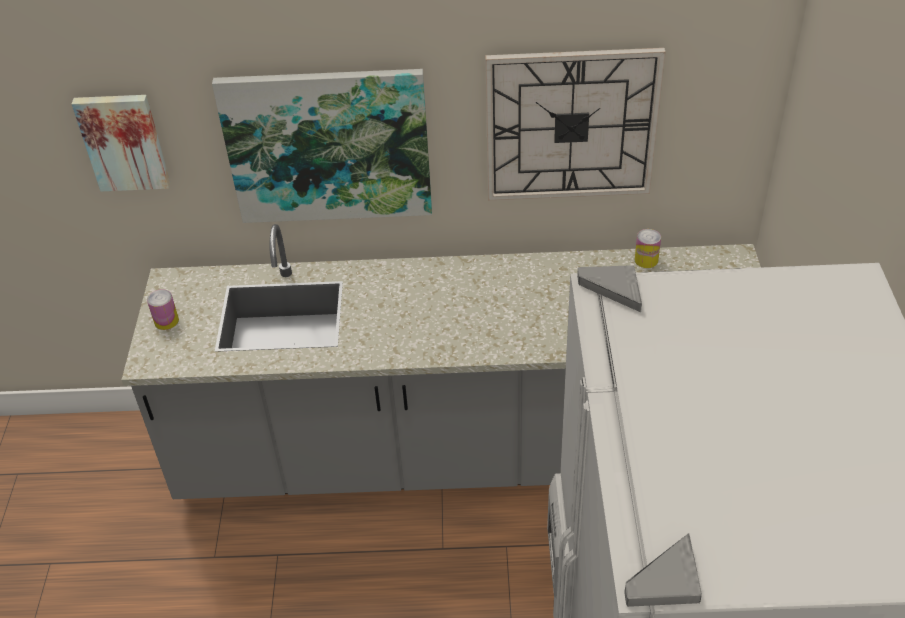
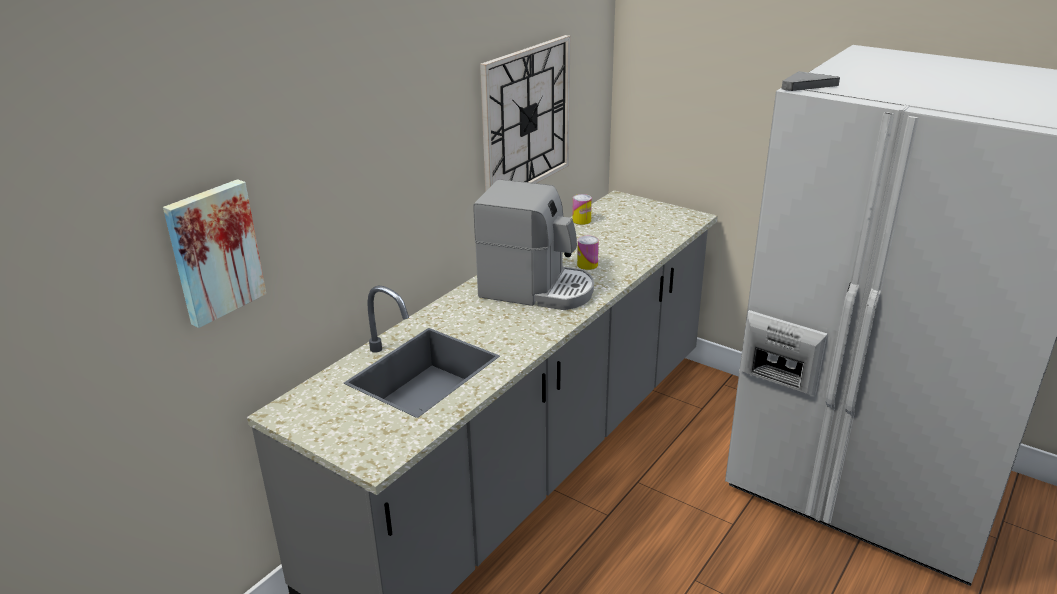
camera: 55 degrees left, 15 degrees down
can [147,289,179,330] -> can moved to [577,236,599,270]
picture [212,69,432,223] -> none
none -> coffee machine [473,179,594,310]

